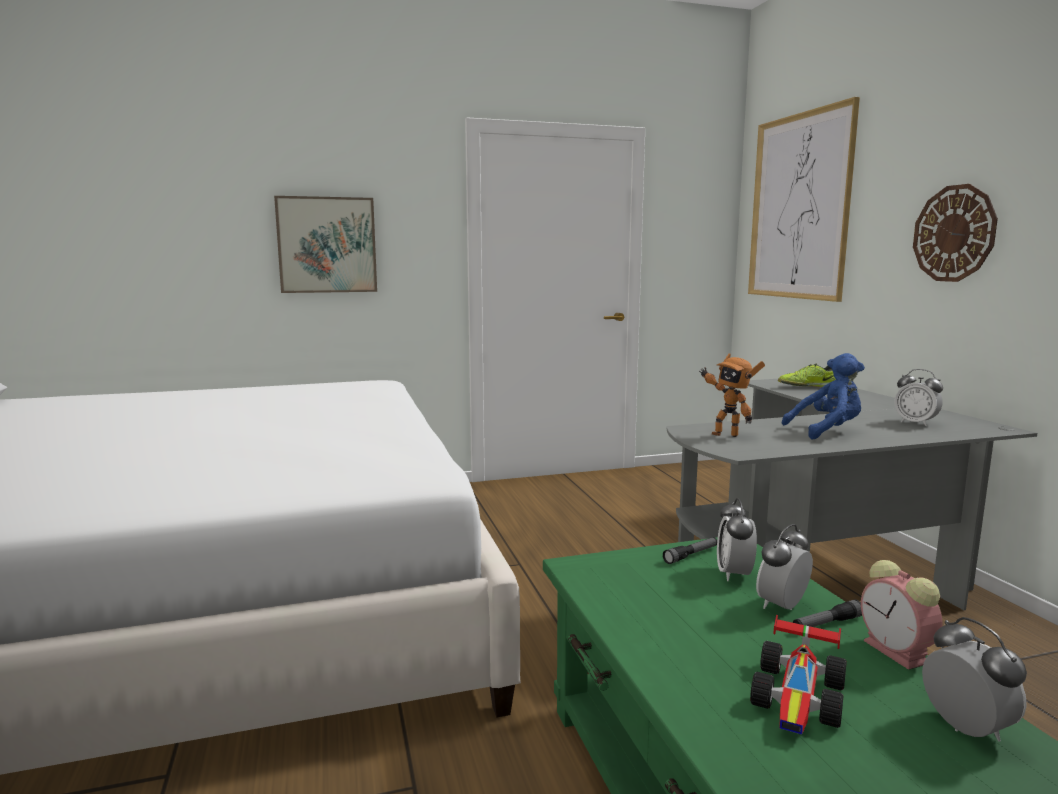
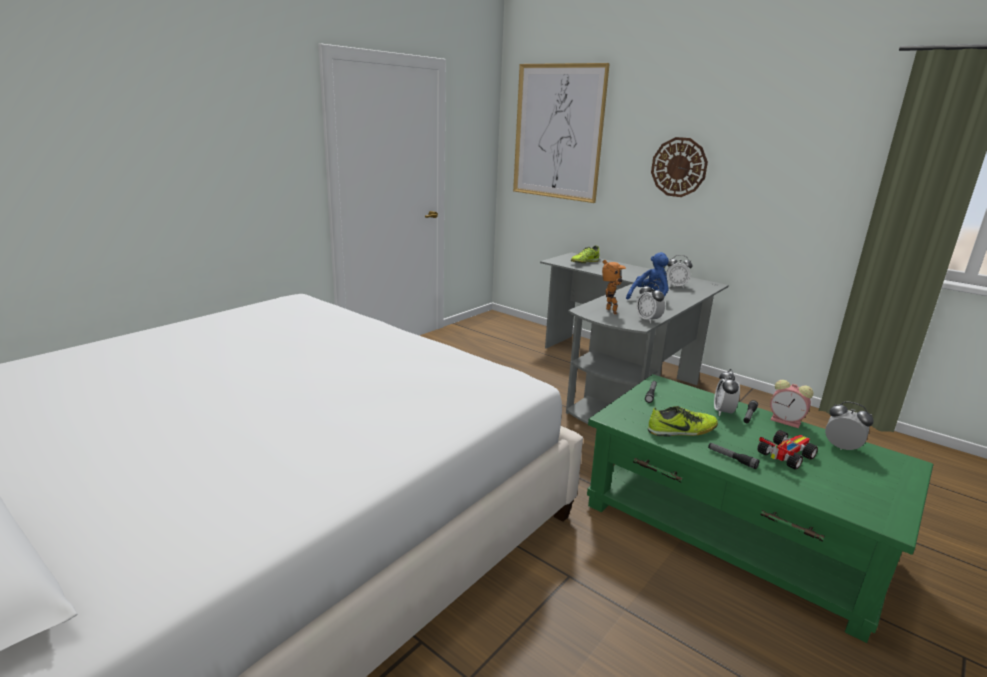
camera: 35 degrees left, 10 degrees up
picture [274,196,377,293] -> none
toy robot [699,353,765,437] -> toy robot turned 105 degrees counterclockwise [602,260,626,314]
alarm clock [717,498,757,581] -> alarm clock moved to [636,283,665,323]
toy car [750,615,847,734] -> toy car turned 120 degrees counterclockwise [757,430,818,470]
none -> shoe [648,406,718,437]
none -> flashlight [708,443,760,469]

